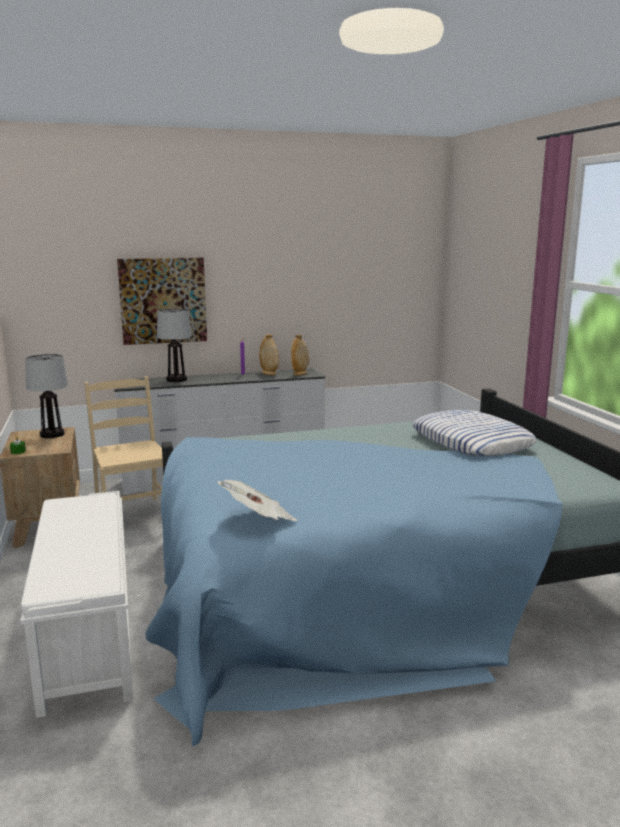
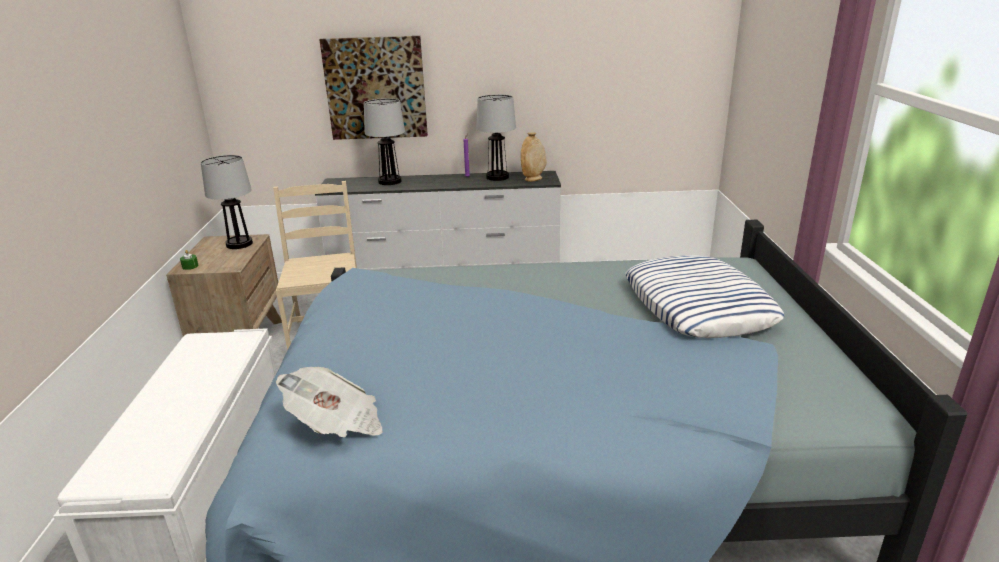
camera: 15 degrees right, 10 degrees up
beige vase [259,334,279,375] -> table lamp [476,94,516,181]

